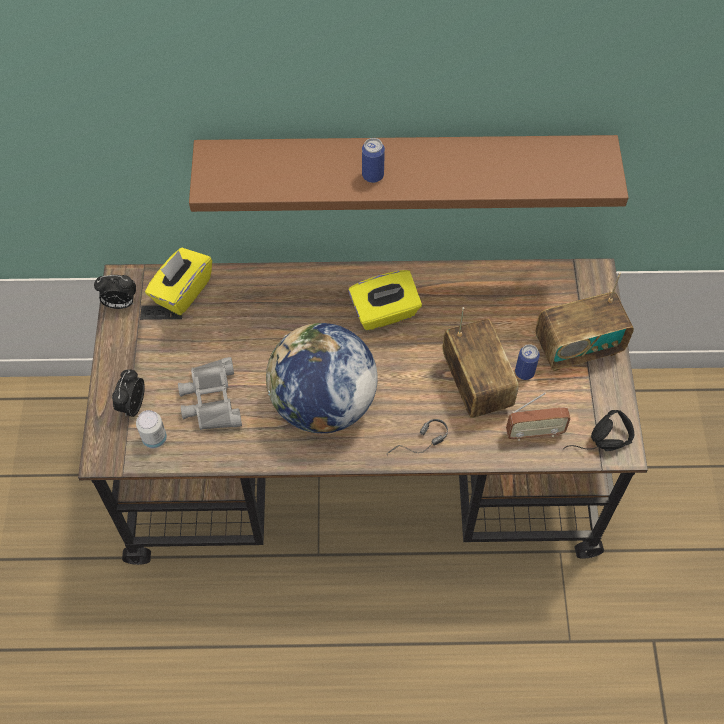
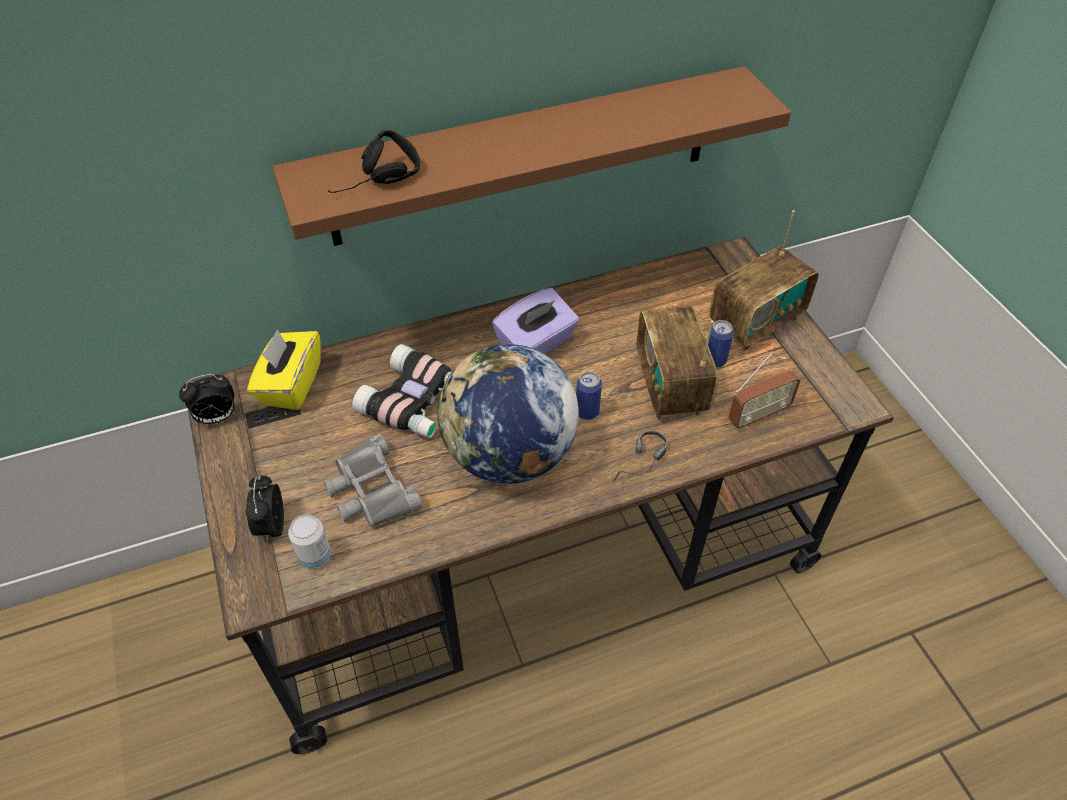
camera: 20 degrees left, 10 degrees down
yellow tissue box [348,270,422,331] -> purple tissue box [492,288,579,355]
can [362,138,385,183] -> can moved to [576,371,602,420]
radio [442,307,519,418] -> radio turned 150 degrees counterclockwise [636,306,718,420]
black headphones [564,410,635,451] -> black headphones moved to [328,130,420,193]
none -> binoculars [352,344,451,438]

